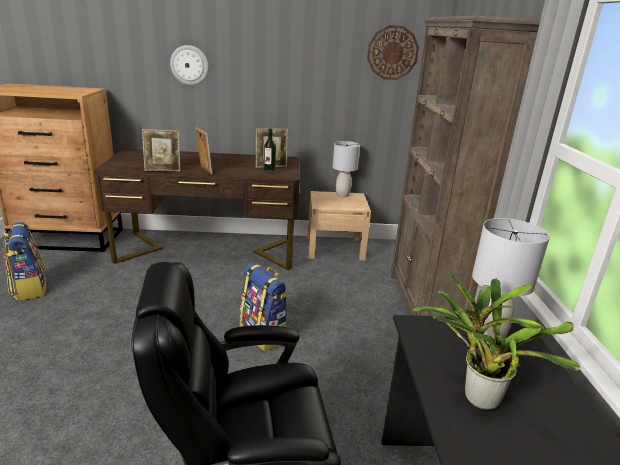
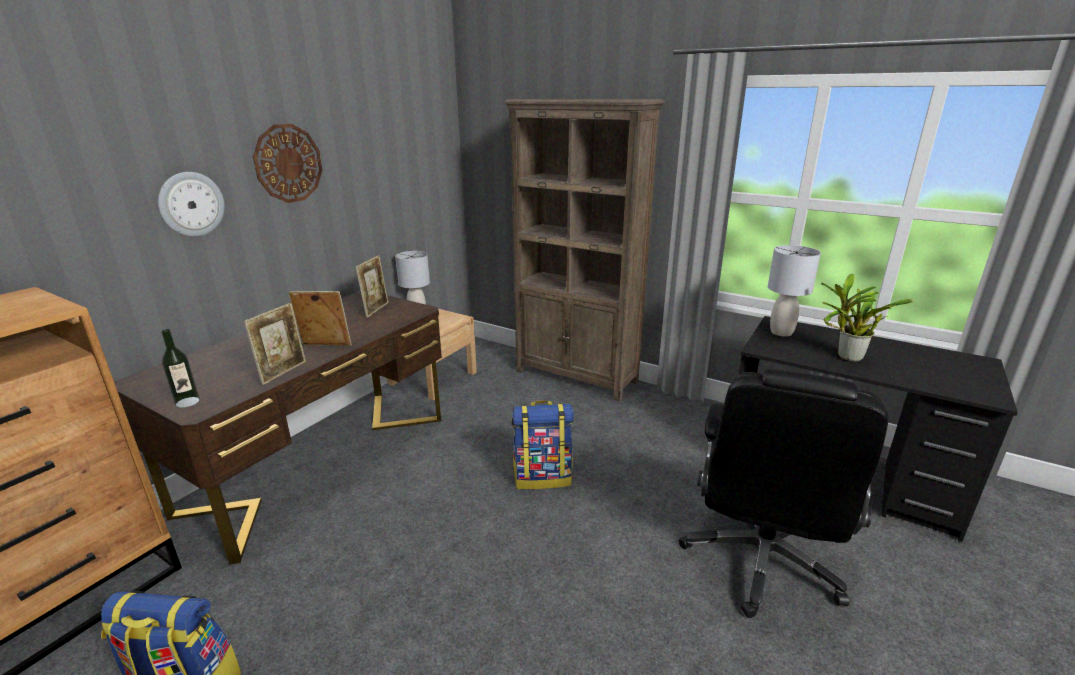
camera: 55 degrees left, 0 degrees up
bottle [264,128,276,174] -> bottle moved to [161,329,200,408]
wall clock [367,25,419,80] -> wall clock moved to [253,124,322,203]

